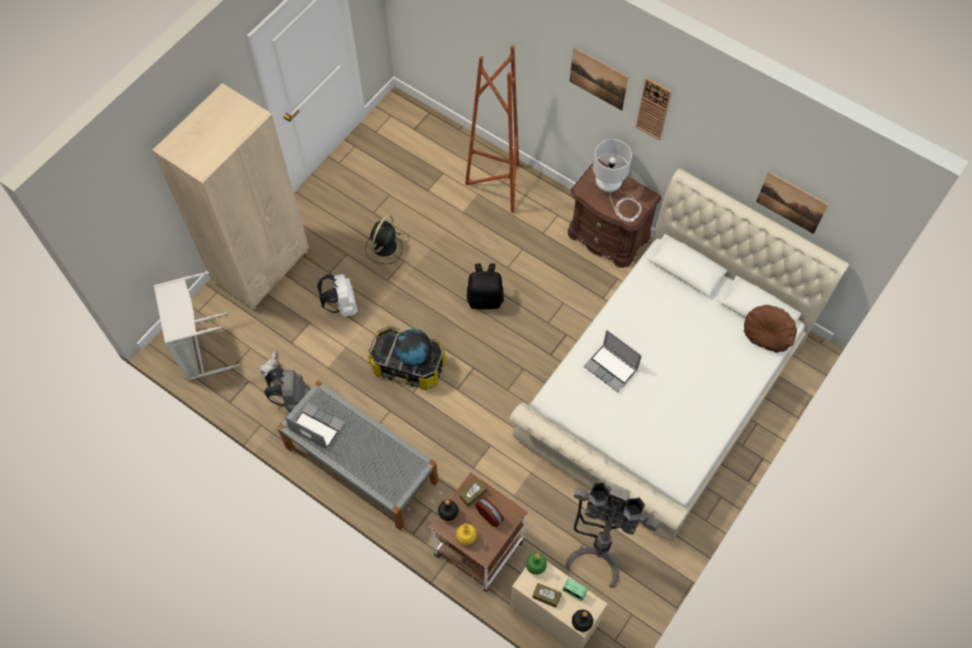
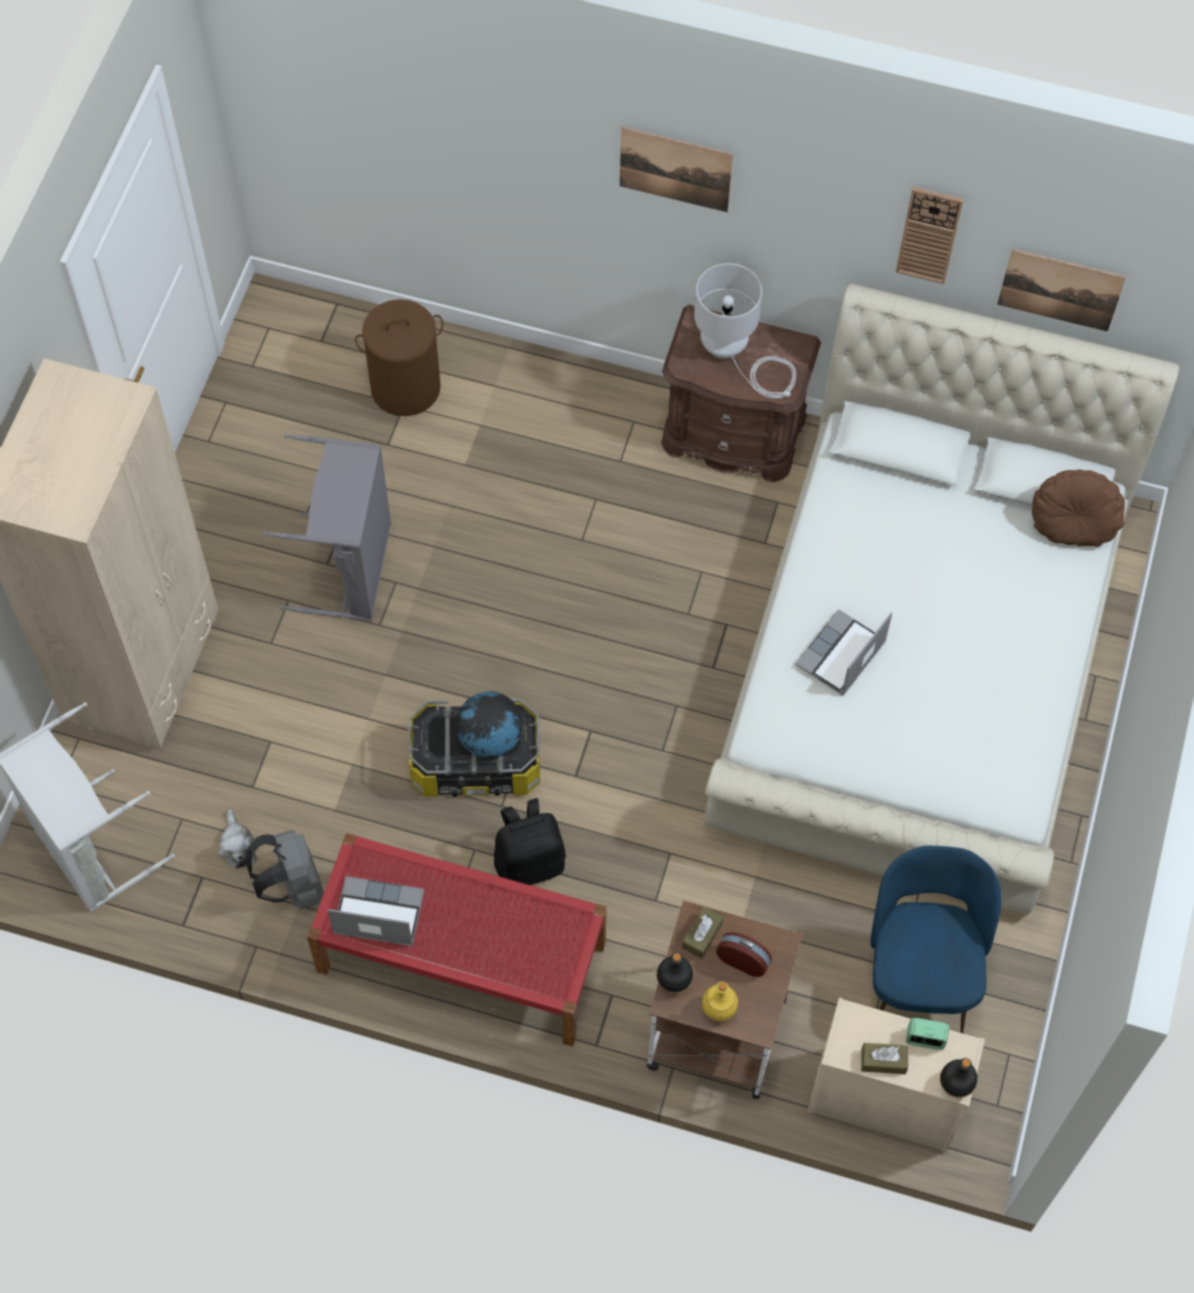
camera: 20 degrees left, 0 degrees up
grey bench [277,380,439,531] -> red bench [307,833,607,1047]
white backpack [317,274,357,317] -> none
black fan [365,215,402,264] -> grey laundry basket [262,434,391,621]
brown clothes rack [465,45,519,213] -> none
black backpack [467,264,504,309] -> black backpack moved to [494,798,566,885]
green bottle [526,553,547,575] -> none
grey floor lamp [566,482,659,587] -> blue chair [870,846,1002,1034]
laptop [584,330,642,392] -> laptop turned 105 degrees clockwise [795,609,892,696]
wall clock [636,78,672,141] -> wall clock moved to [896,187,964,284]
none -> brown laundry basket [355,299,444,416]

